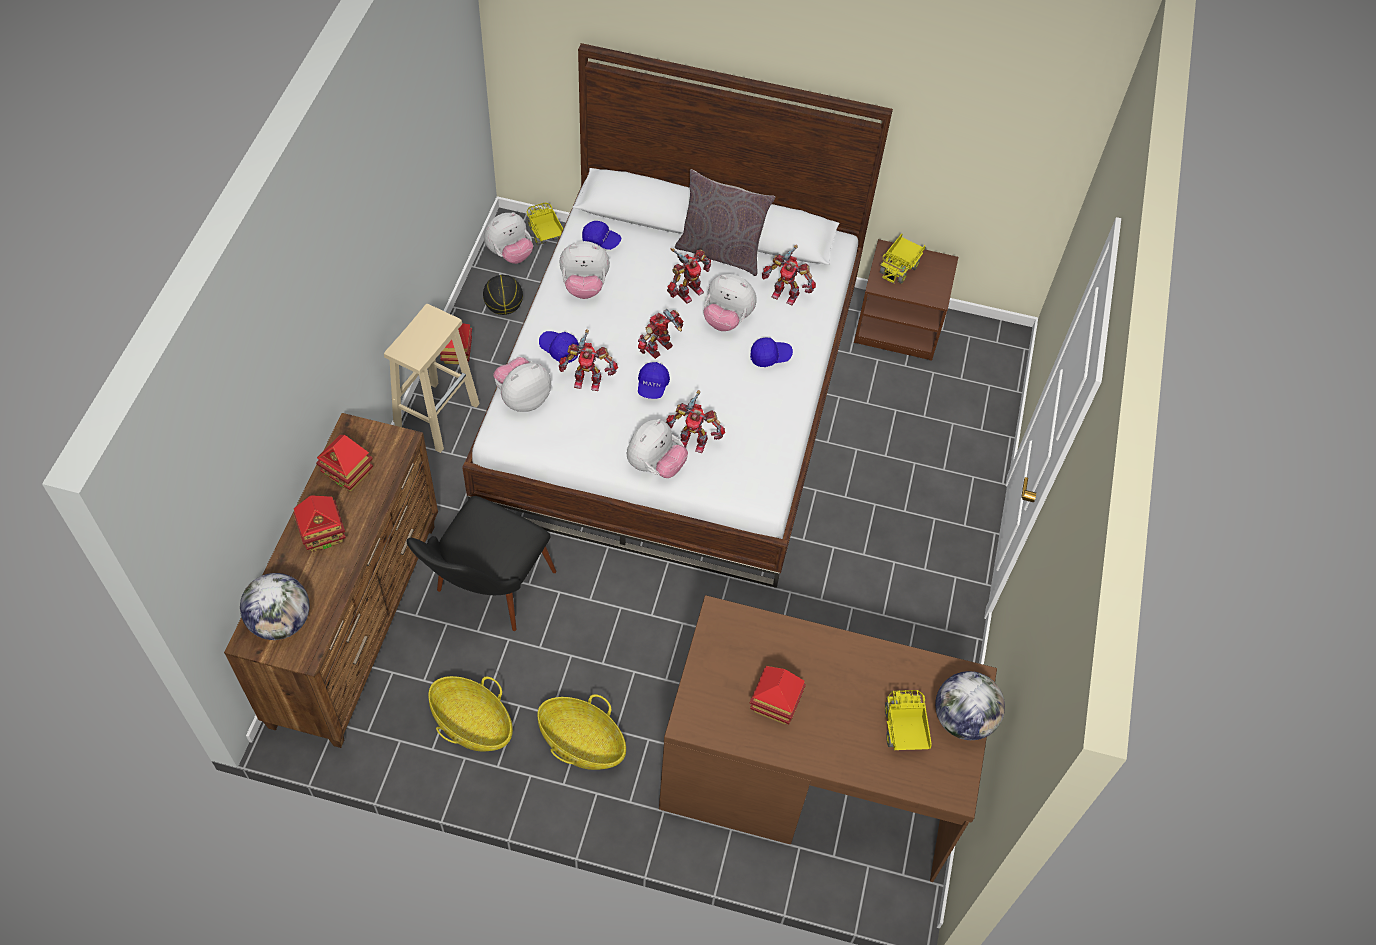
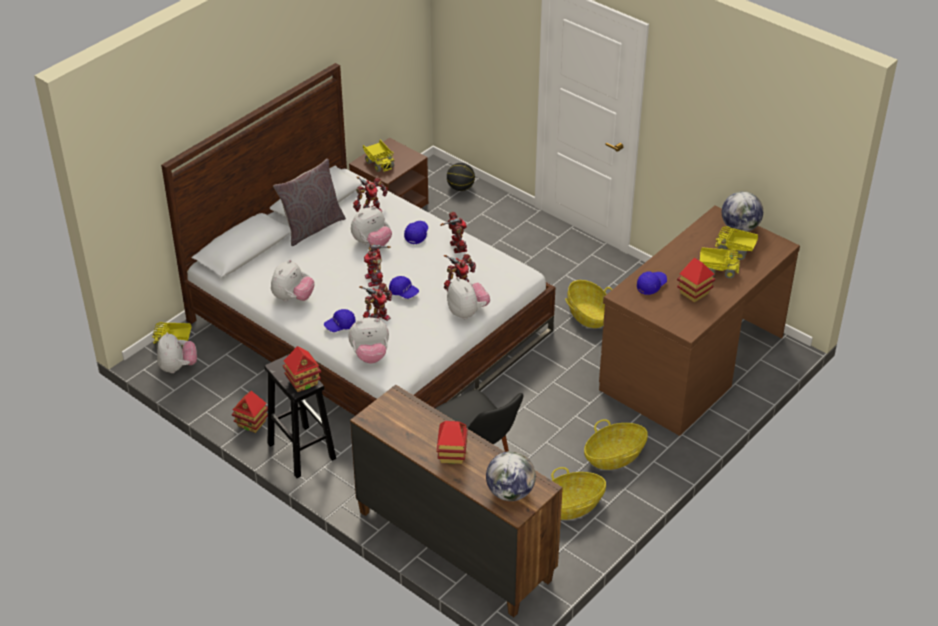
camera: 60 degrees left, 15 degrees down
toy house [316,435,373,492] -> toy house moved to [283,346,321,392]
beige stool [384,304,480,453] -> black stool [264,354,336,478]
basketball [483,275,523,315] -> basketball moved to [447,163,475,191]
plush toy [493,357,551,412] -> plush toy turned 90 degrees counterclockwise [348,317,389,364]
blue cap [582,221,621,250] -> blue cap moved to [637,271,667,295]
toy robot [667,248,711,304] -> toy robot moved to [440,212,467,253]
none -> basket [565,280,613,328]
none -> toy truck [700,247,740,278]

